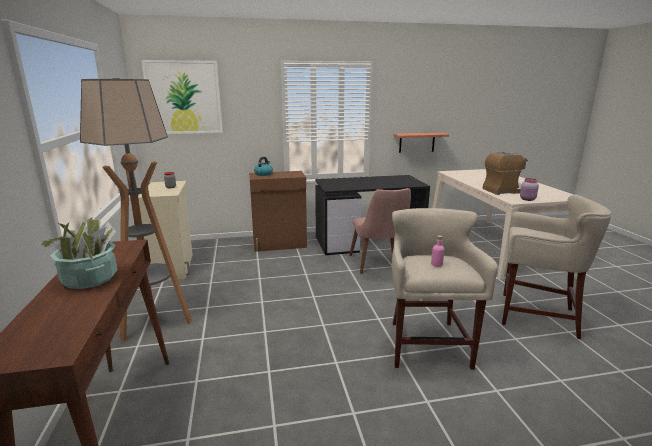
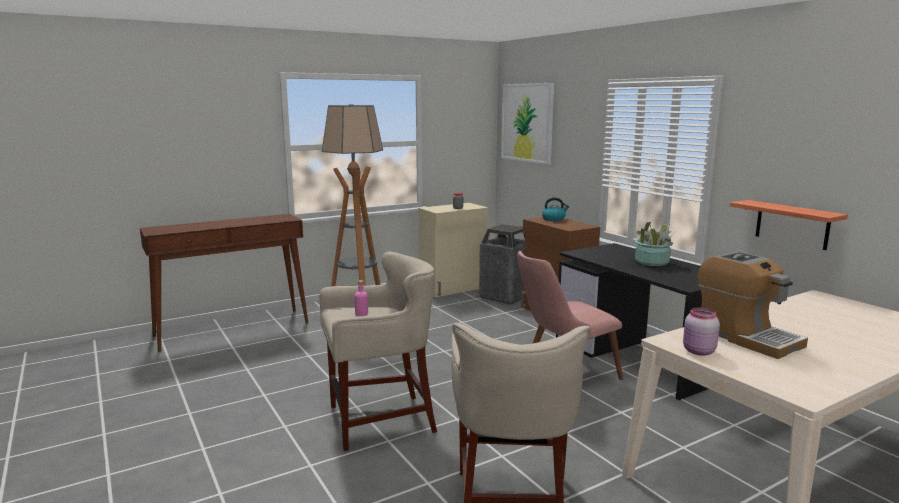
camera: 70 degrees right, 5 degrees down
potted plant [35,217,117,289] -> potted plant moved to [633,222,676,266]
none -> trash can [479,224,525,305]

